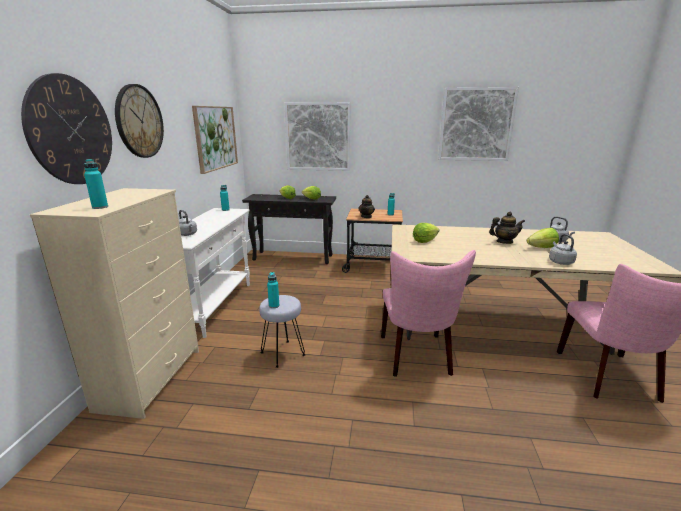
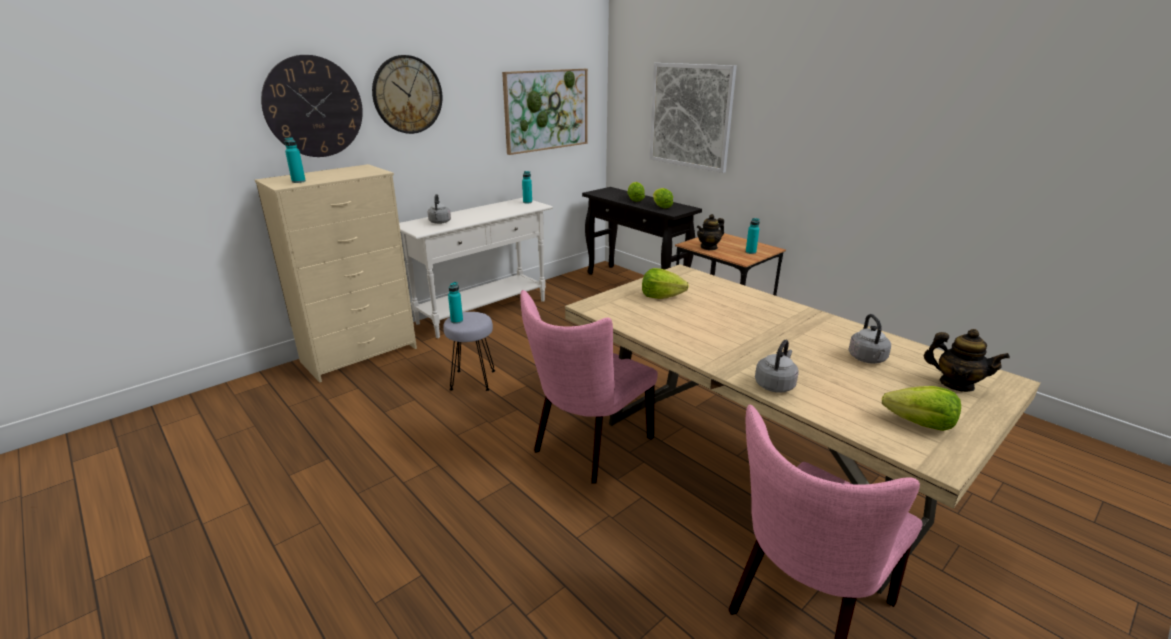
camera: 40 degrees right, 5 degrees up
picture [438,87,519,161] -> none
teapot [489,212,525,244] -> teapot moved to [923,329,1010,392]
lettuce [527,228,559,248] -> lettuce moved to [882,386,961,431]

